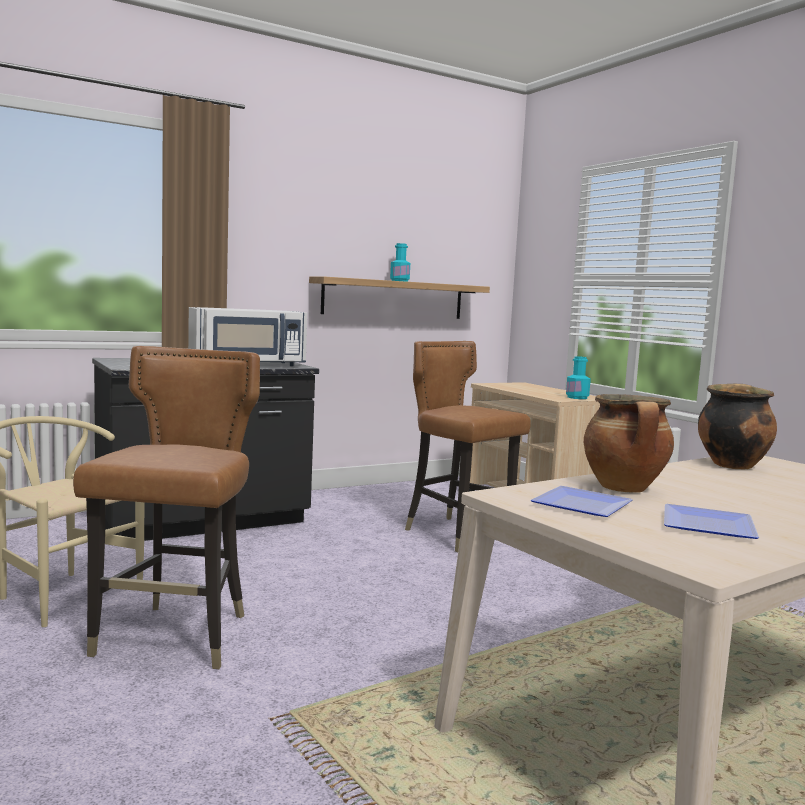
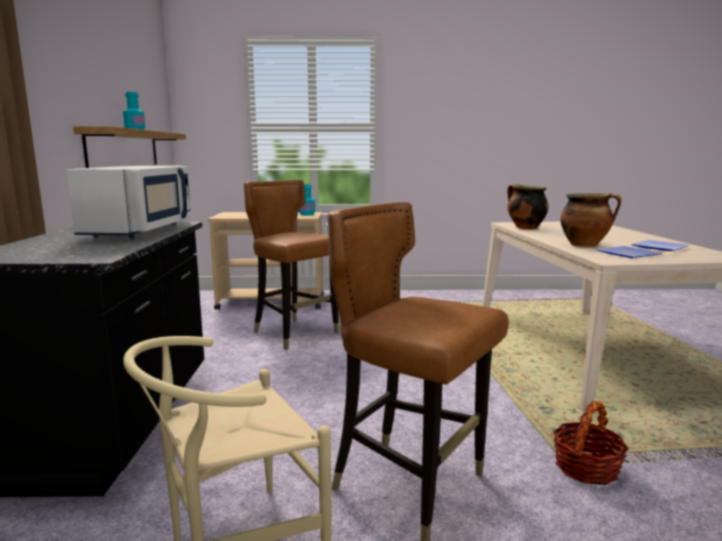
camera: 60 degrees left, 5 degrees up
brown chair [405,341,531,552] -> brown chair turned 60 degrees clockwise [244,180,339,350]
none -> basket [553,401,629,485]

